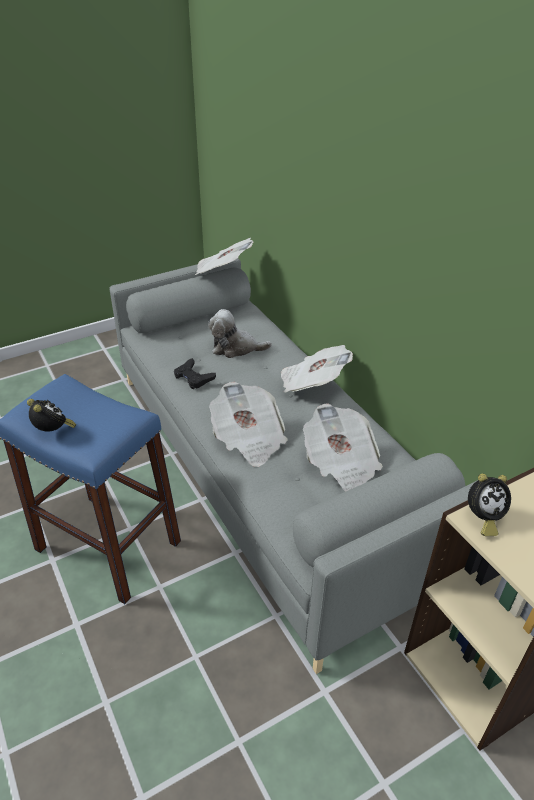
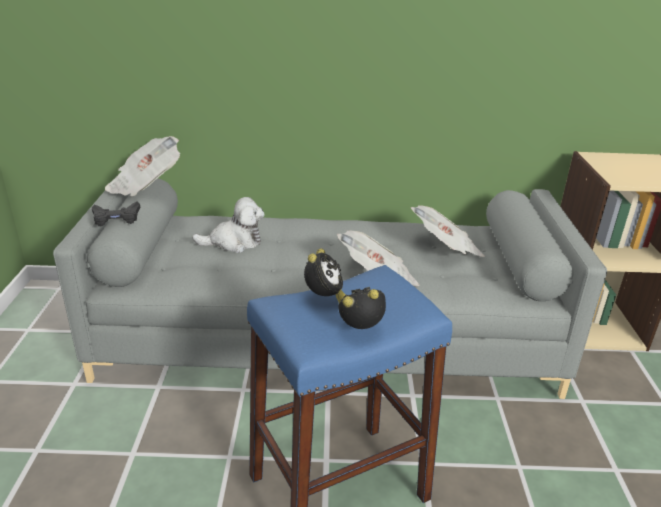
camera: 60 degrees left, 10 degrees down
black game controller [174,358,216,389] -> black game controller moved to [92,201,140,226]
plush toy [208,309,272,358] -> plush toy turned 135 degrees counterclockwise [192,197,265,253]
newspaper [281,345,353,393] -> none
alarm clock [468,474,511,536] -> alarm clock moved to [304,248,346,304]

